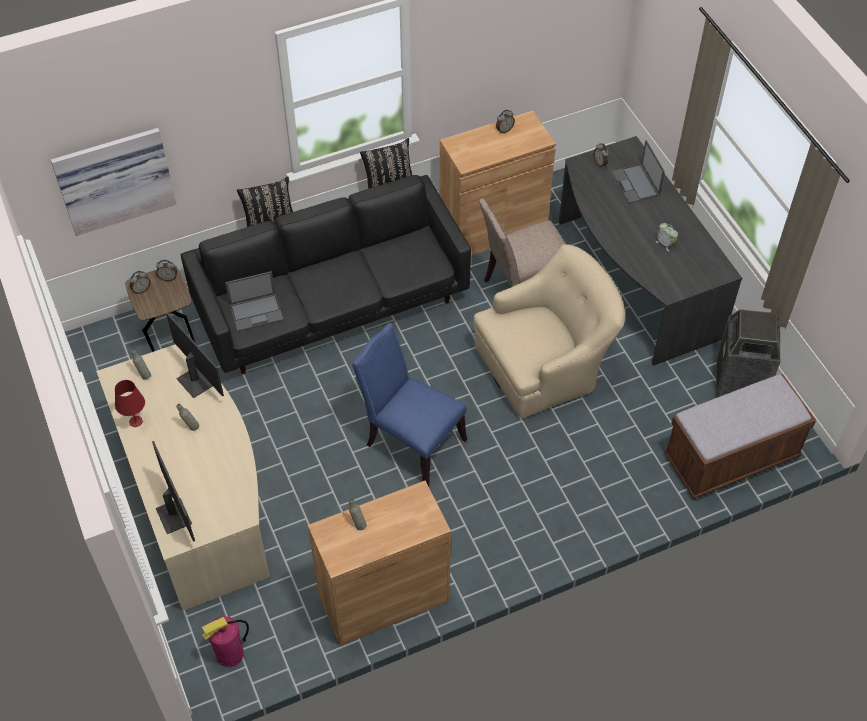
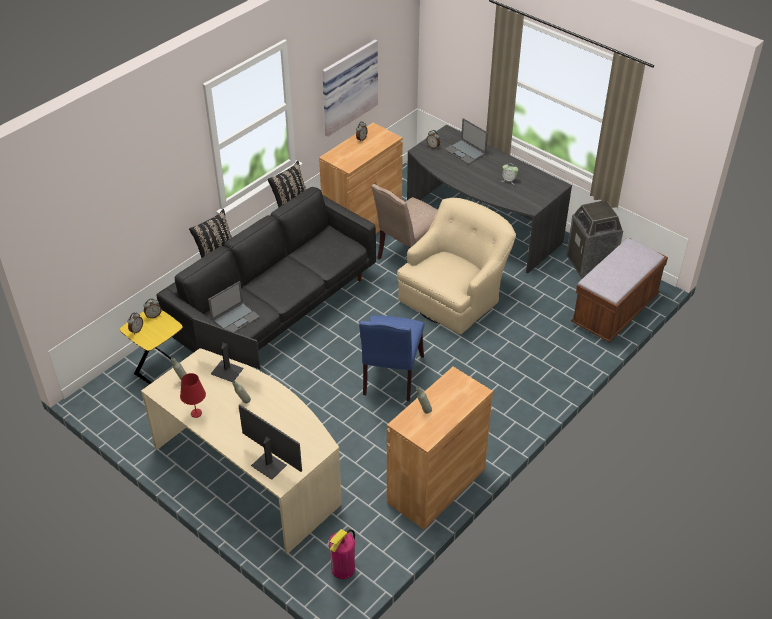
camera: 25 degrees left, 10 degrees down
picture [51,128,177,236] -> picture moved to [322,40,378,137]
brown side table [125,266,195,352] -> yellow side table [120,310,183,384]
blue chair [352,323,467,487] -> blue chair turned 90 degrees counterclockwise [359,315,424,401]

